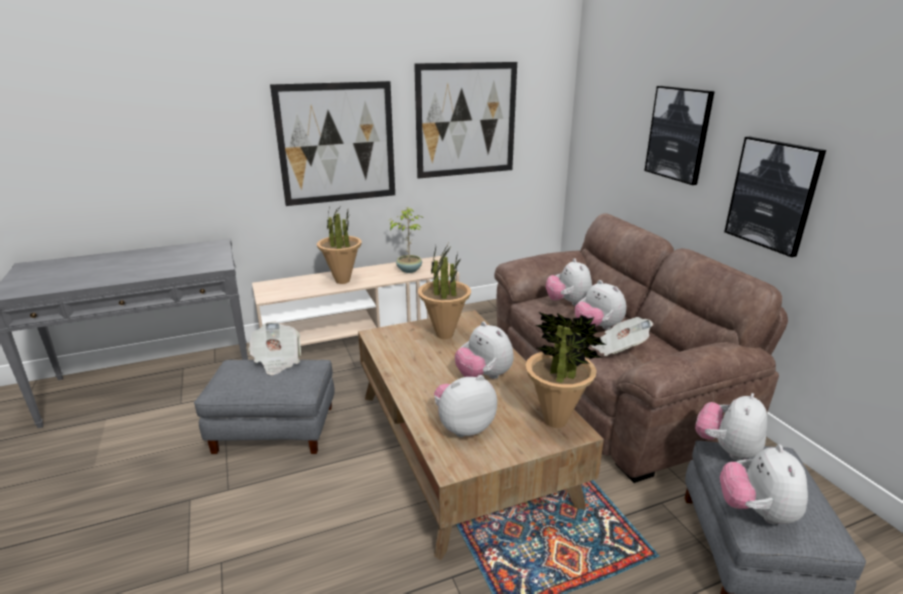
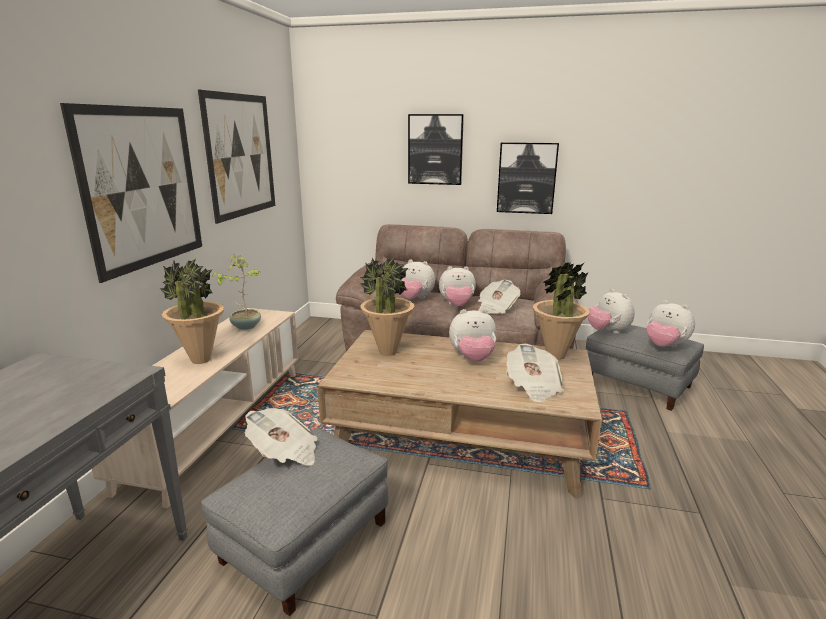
camera: 55 degrees left, 5 degrees down
plush toy [434,375,497,437] -> newspaper [506,344,564,402]

